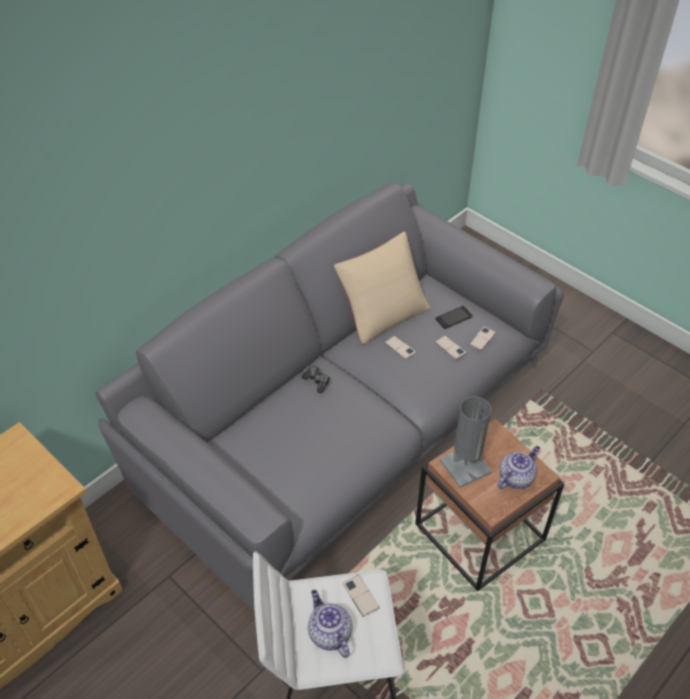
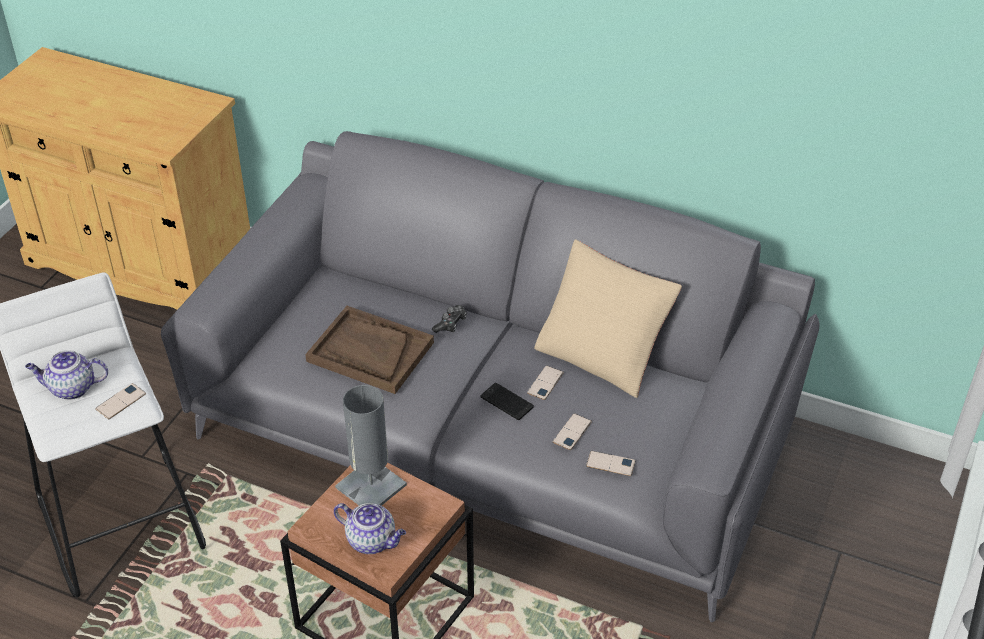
camera: 70 degrees right, 5 degrees down
teapot [308,590,352,658] -> teapot turned 135 degrees counterclockwise [25,350,108,400]
phone [435,306,473,329] -> phone moved to [480,383,534,420]
none -> brown tray [305,306,434,394]

